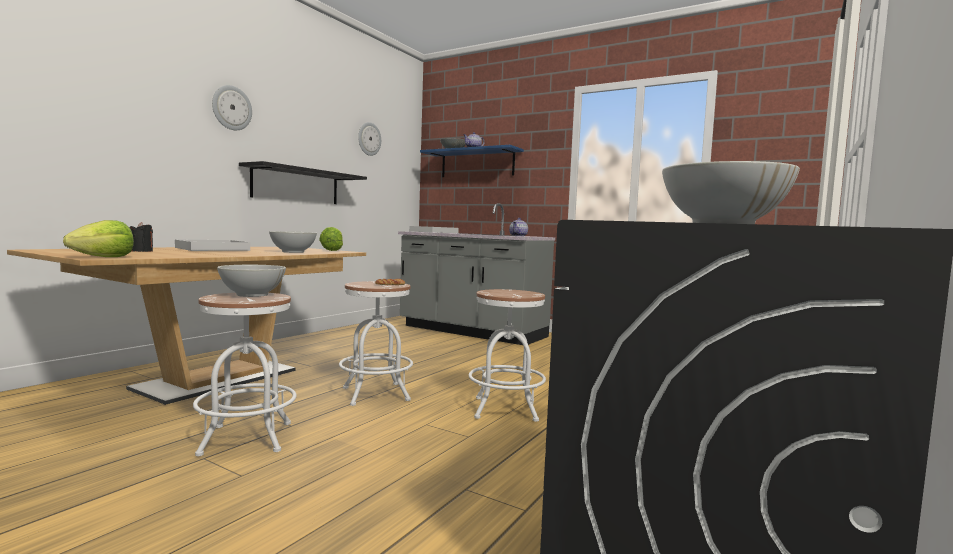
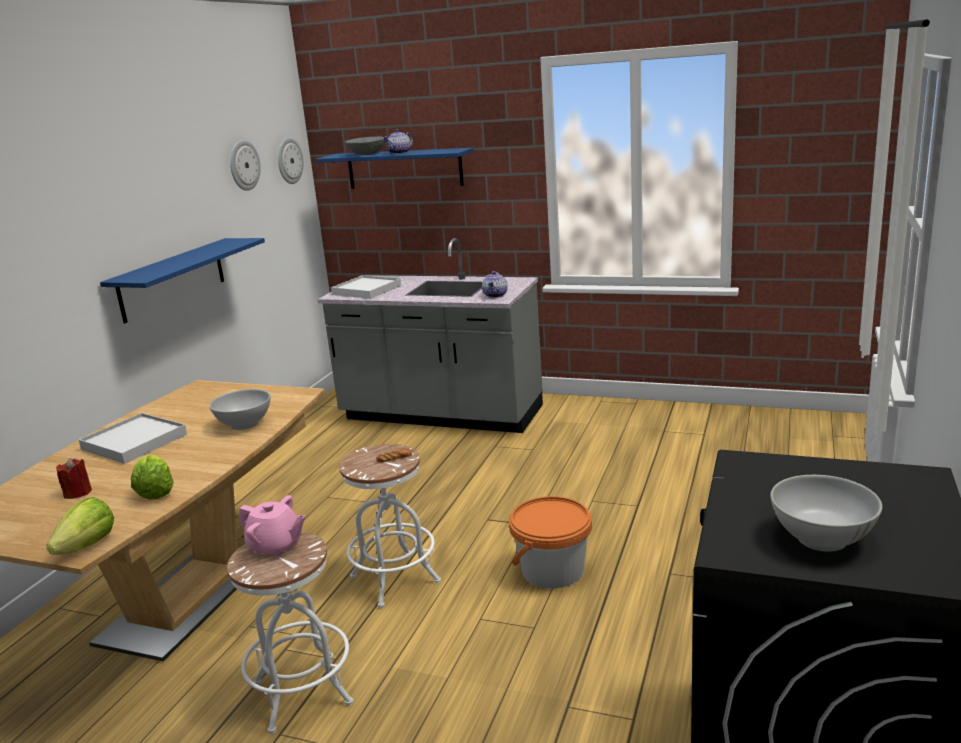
camera: 10 degrees left, 15 degrees up
black candle [129,222,153,252] -> red candle [56,458,92,499]
wall clock [212,85,252,130] -> wall clock moved to [278,138,303,184]
white bowl [217,265,286,297] -> pink teapot [239,495,305,557]
black shelf [239,161,367,204] -> blue shelf [100,238,265,324]
lettuce [319,227,343,251] -> lettuce moved to [131,454,173,499]
white stool [469,289,546,422] -> orange bucket [509,496,592,589]

